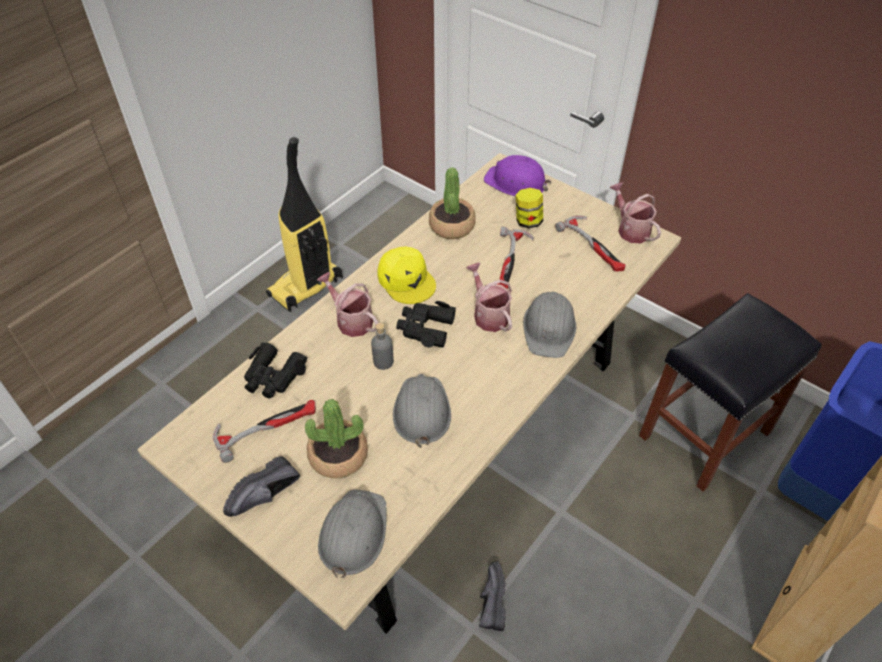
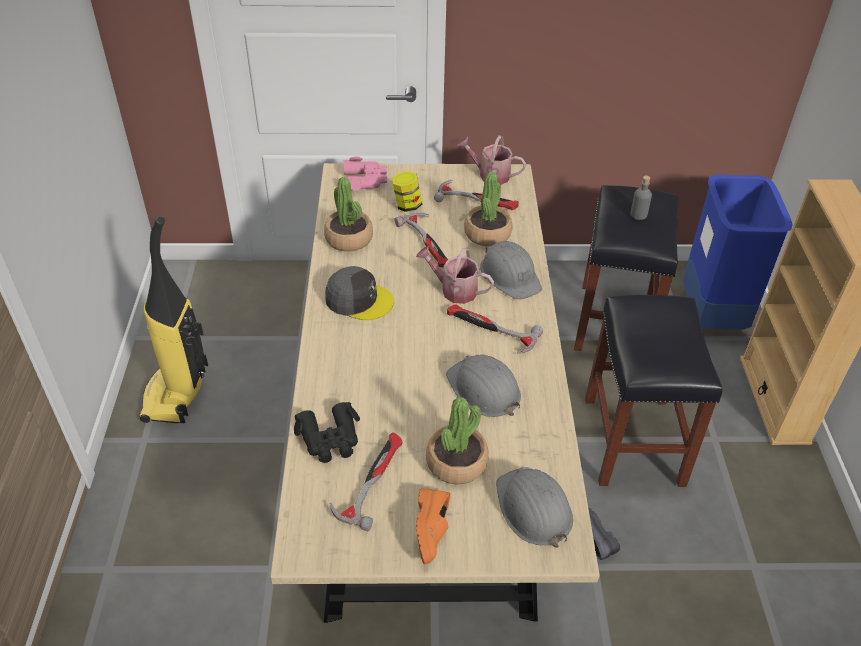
camera: 40 degrees left, 5 degrees down
black shoe [223,456,300,517] -> orange shoe [416,489,451,564]
watering can [317,272,378,337] -> none
grey bottle [371,323,394,370] -> grey bottle moved to [630,176,652,220]
yellow cap [377,246,436,304] -> grey cap [325,266,394,320]
black binoculars [396,301,456,348] -> none
purple hard hat [484,155,551,196] -> pink binoculars [343,156,387,191]
none -> hammer [447,304,543,354]
none -> potted plant [464,172,513,247]
none -> black stool [585,295,723,487]

